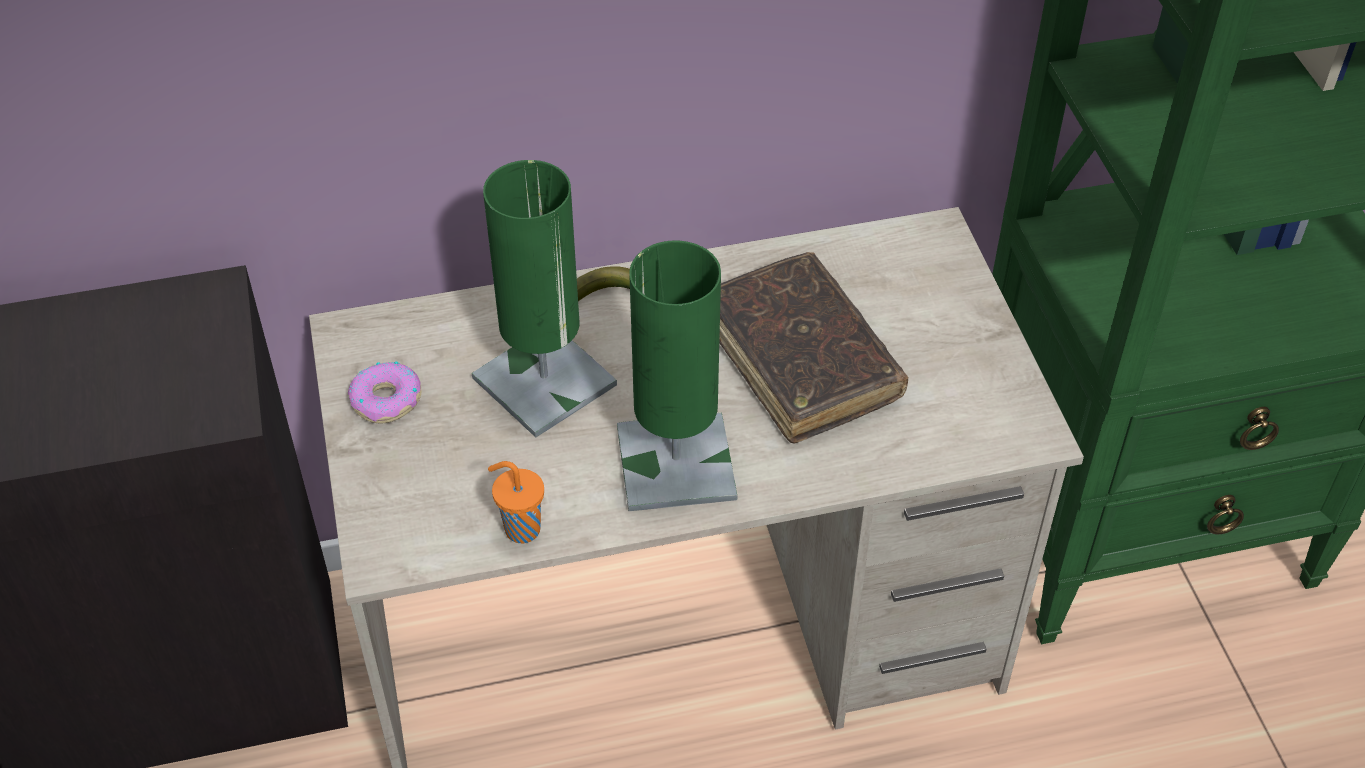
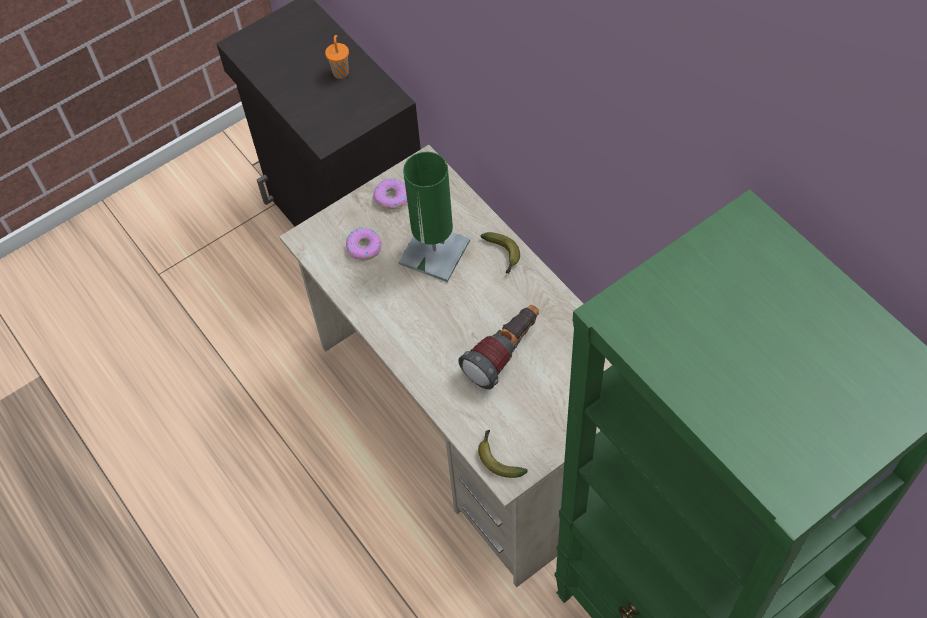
camera: 70 degrees right, 10 degrees up
orange cup [488,461,544,543] -> orange cup moved to [325,35,349,79]
green table lamp [617,240,737,511] -> none
brown book [719,252,908,444] -> flashlight [458,305,539,390]
none -> donut [346,227,382,261]
none -> banana [478,430,528,478]

